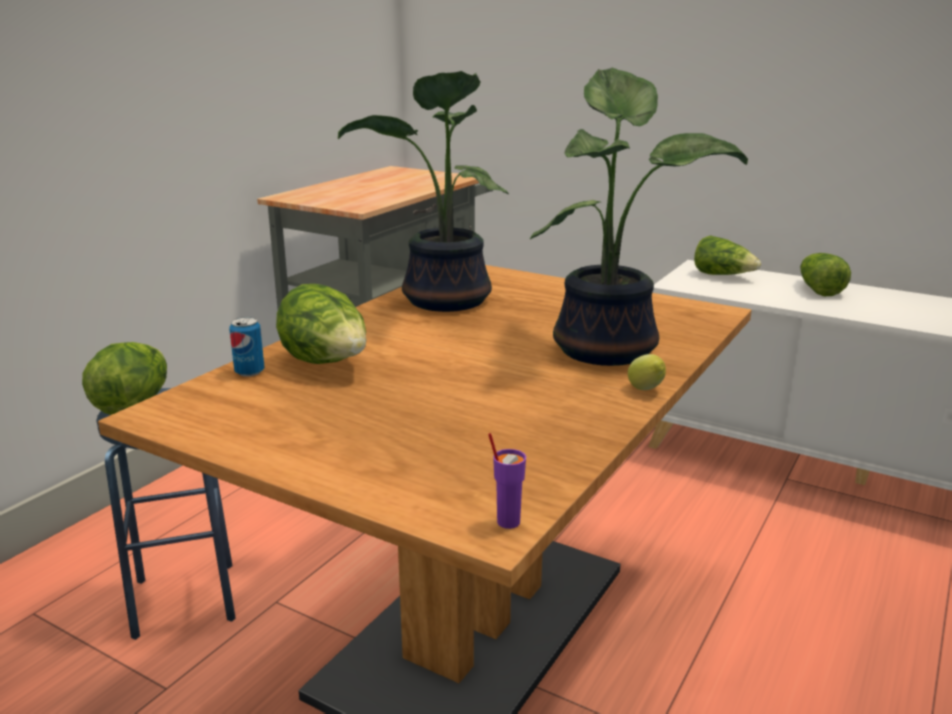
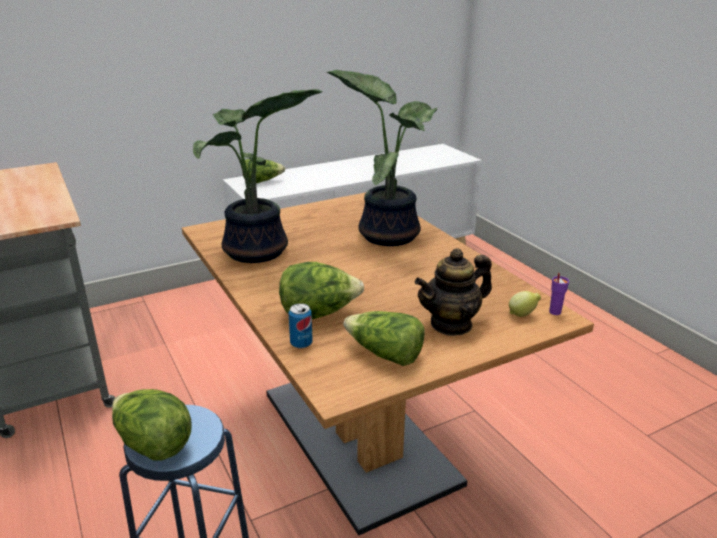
camera: 60 degrees left, 5 degrees up
lemon [628,354,666,390] -> lemon moved to [509,291,541,317]
lettuce [800,253,851,296] -> lettuce moved to [343,311,425,366]
none -> teapot [415,248,492,336]

